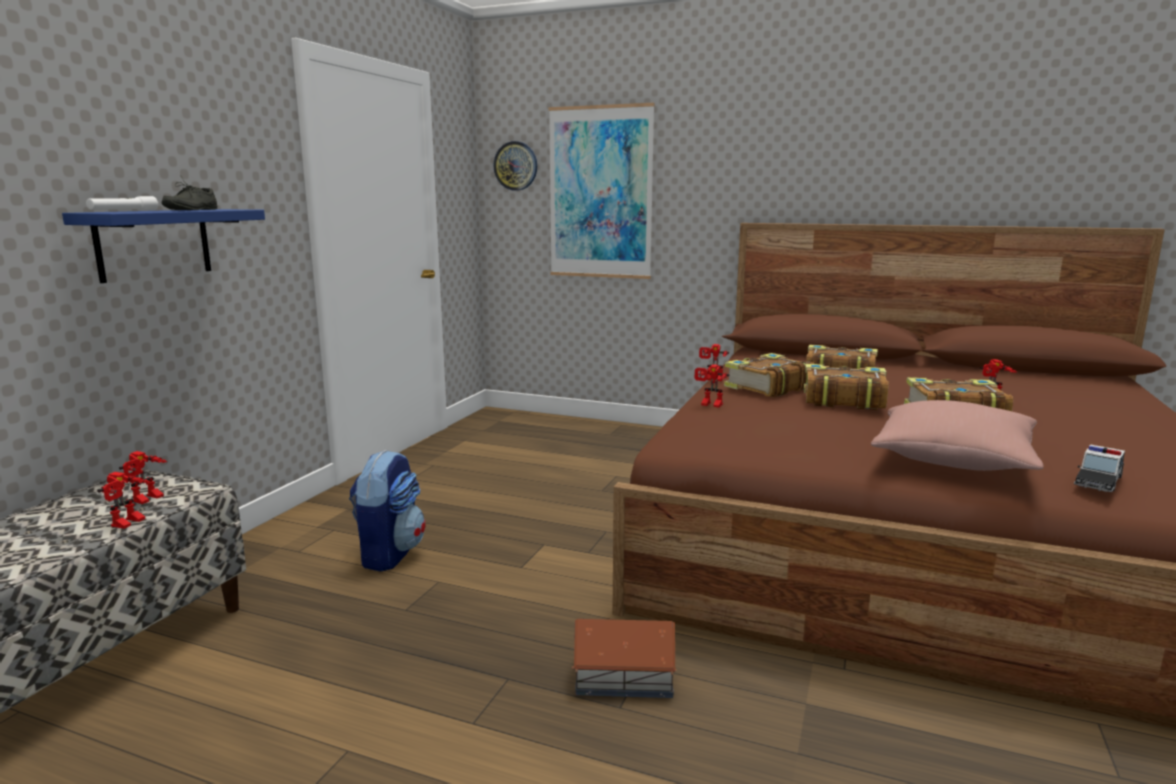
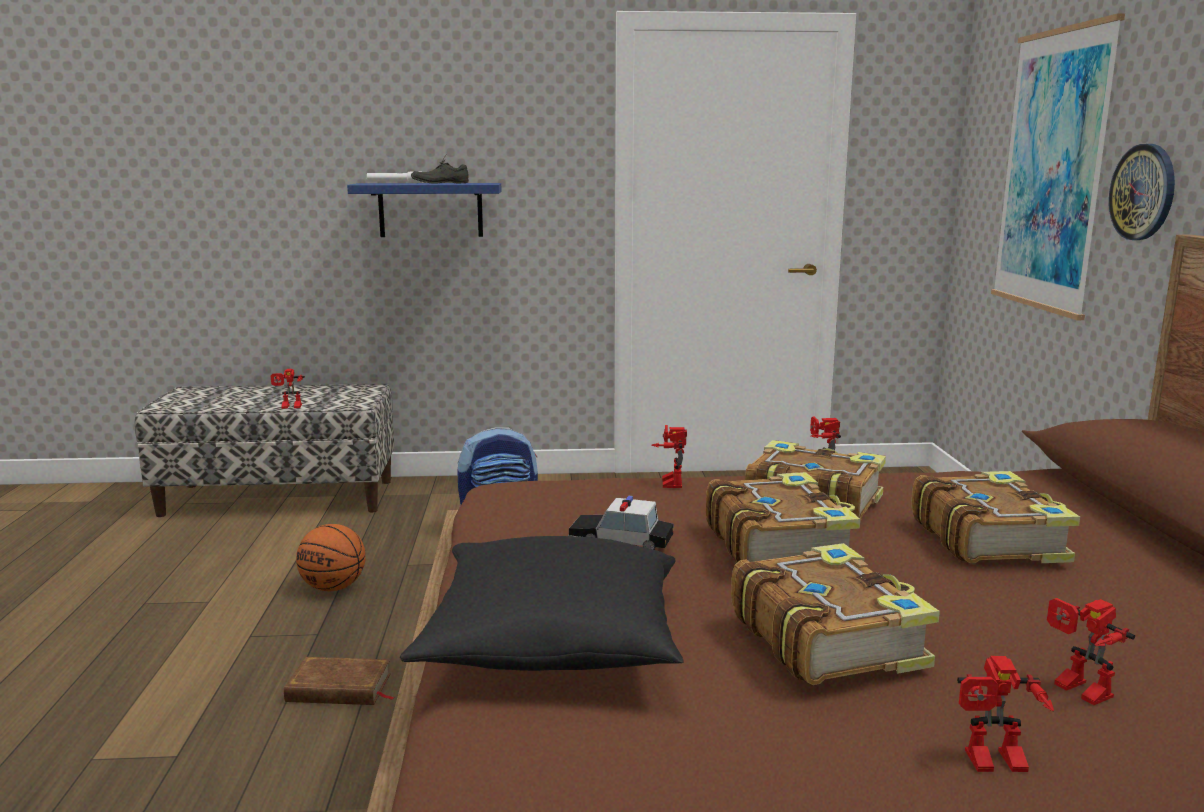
camera: 65 degrees right, 0 degrees up
toy robot [119,451,167,504] -> toy robot moved to [957,656,1054,772]
wall clock [493,141,537,191] -> wall clock moved to [1109,144,1175,240]
toy house [572,619,677,698] -> brown book [284,657,395,705]
pink pillow [871,400,1044,471] -> black pillow [400,536,684,671]
toy car [1074,444,1125,492] -> toy car moved to [568,496,673,550]
none -> basketball [296,524,366,591]

